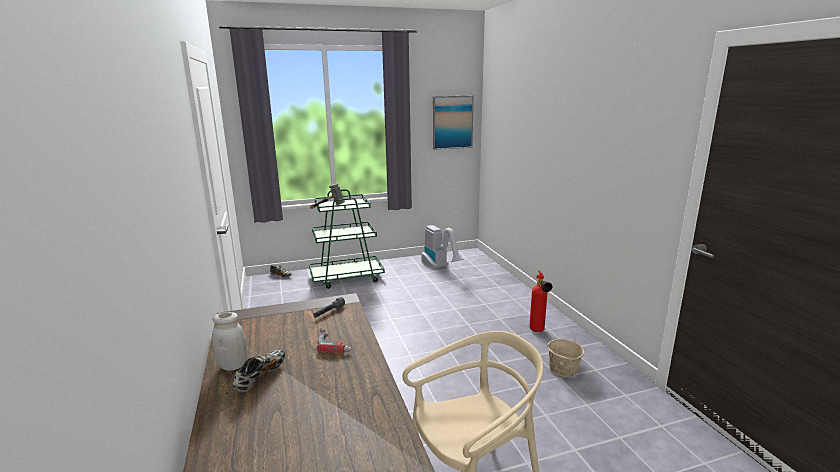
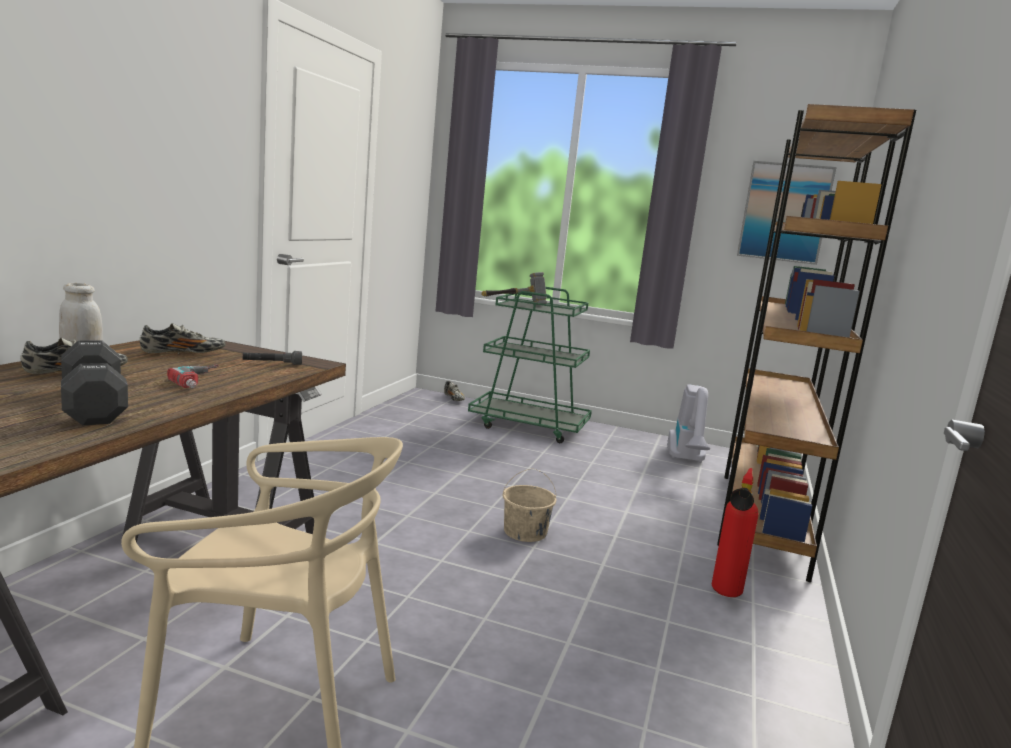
camera: 35 degrees right, 5 degrees down
beige bucket [547,332,584,377] -> beige bucket moved to [503,469,556,542]
none -> black dumbbell [61,340,128,425]
none -> shoe [140,323,226,354]
none -> brown bookcase [717,104,917,582]

